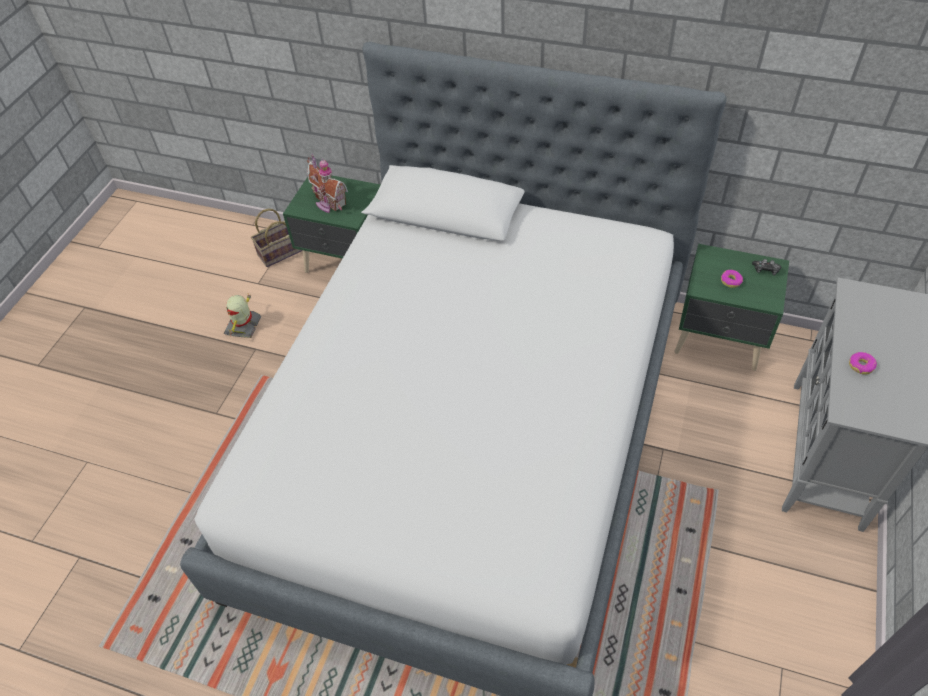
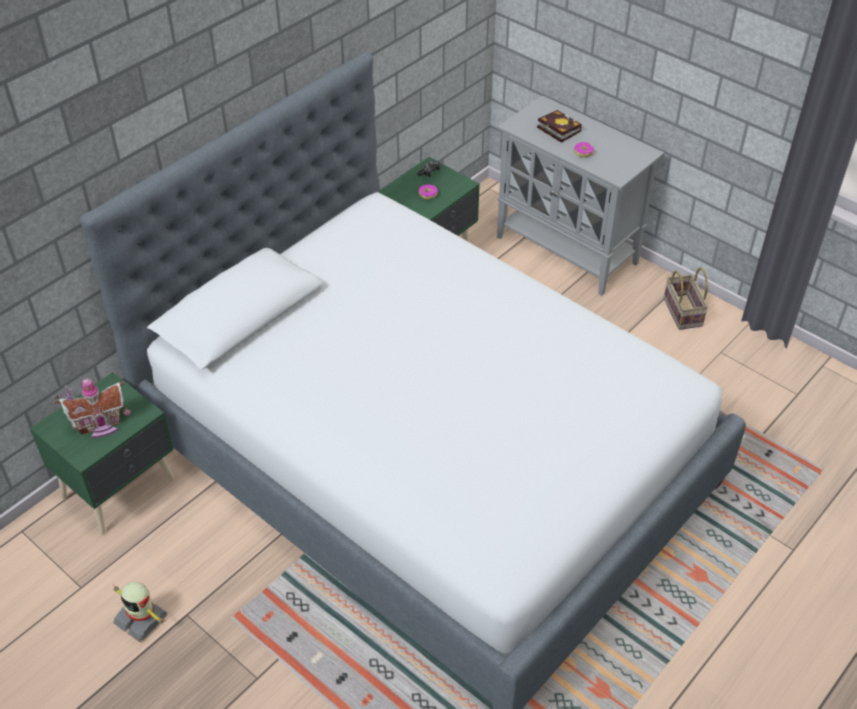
camera: 70 degrees left, 5 degrees down
basket [251,209,303,267] -> basket moved to [664,267,709,330]
none -> book [537,110,582,143]

